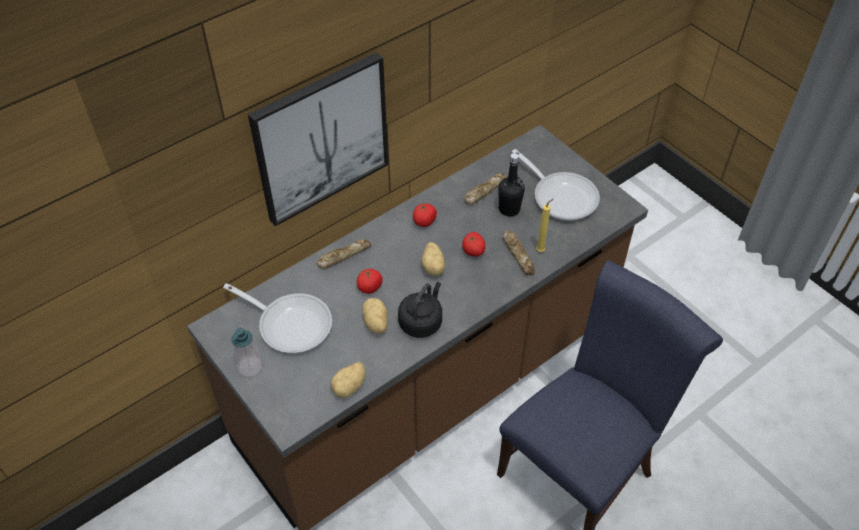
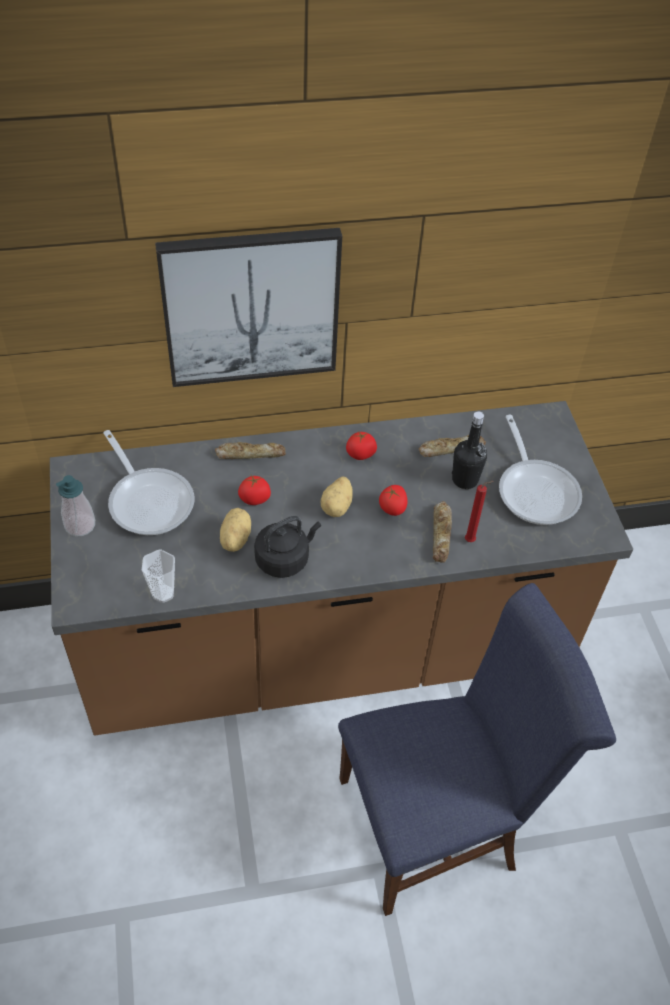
camera: 25 degrees right, 0 degrees up
potato [331,362,366,398] -> cup [142,550,175,603]
yellow candle [536,198,554,252] -> red candle [465,481,493,542]

